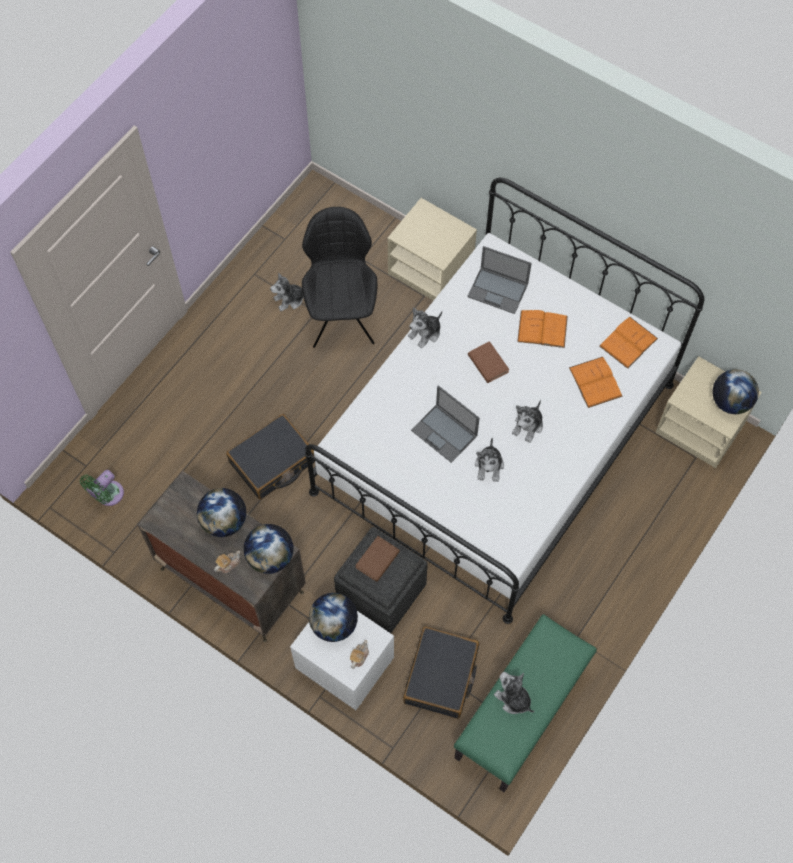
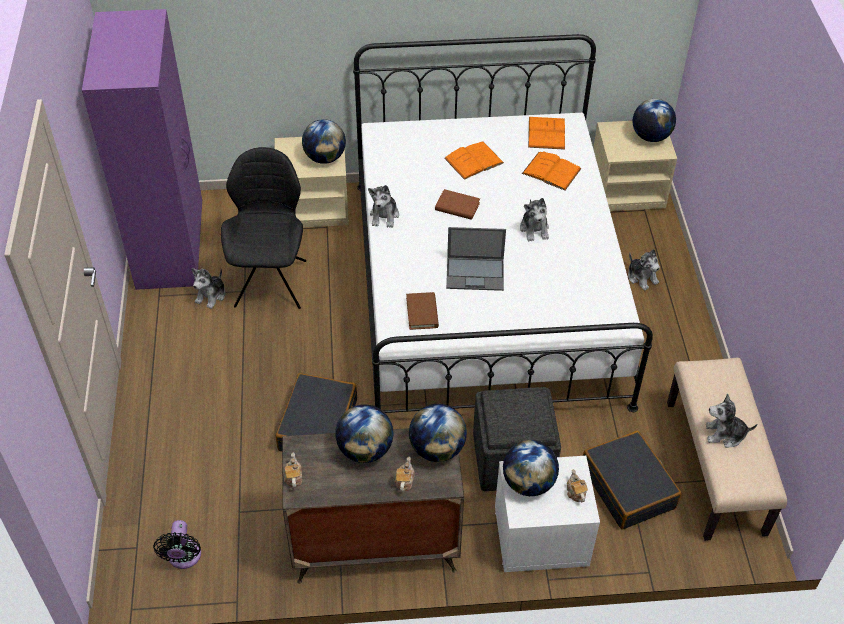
camera: 40 degrees left, 15 degrees down
green fan [80,470,124,506] -> black fan [153,520,201,569]
black chair [302,207,377,348] -> black chair turned 45 degrees clockwise [221,147,306,309]
brown book [355,536,400,582] -> brown book moved to [406,292,439,330]
green bench [454,614,597,792] -> beige bench [667,358,787,541]
laptop [467,246,532,314] -> none
plush toy [475,437,504,482] -> plush toy moved to [628,249,660,291]
none -> purple wardrobe [82,9,202,290]
none -> teapot [284,453,302,488]
none -> globe [302,119,346,164]

